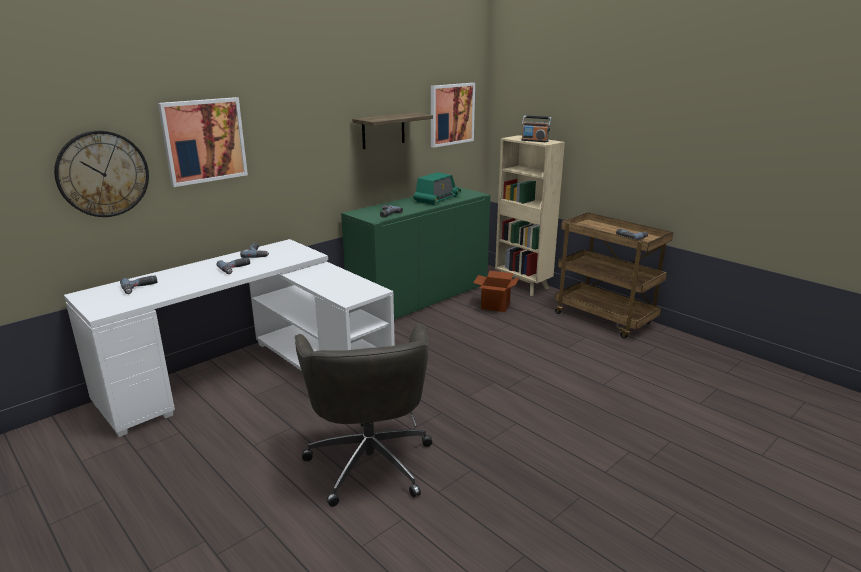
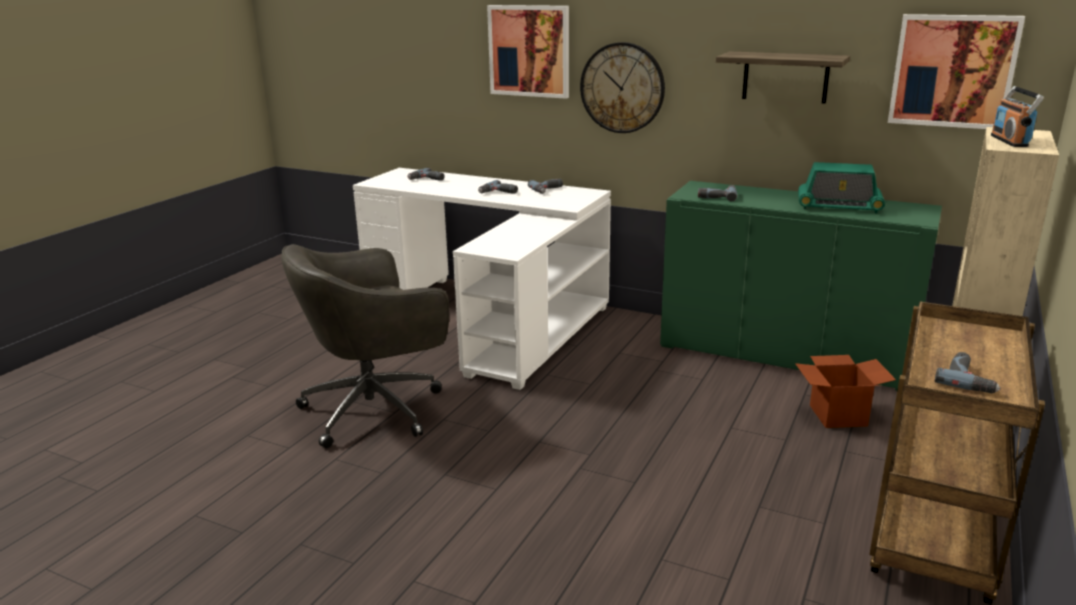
camera: 70 degrees right, 0 degrees up
wall clock [54,131,149,217] -> wall clock moved to [580,42,665,133]

